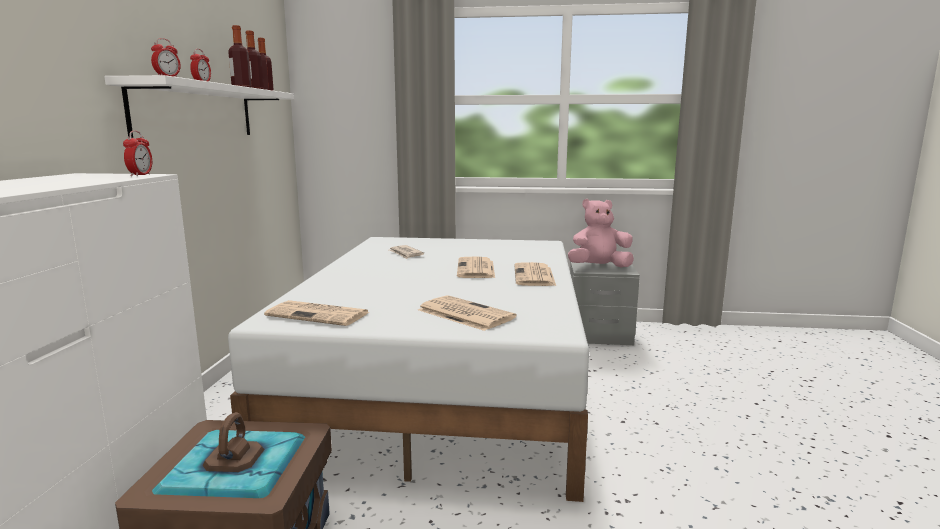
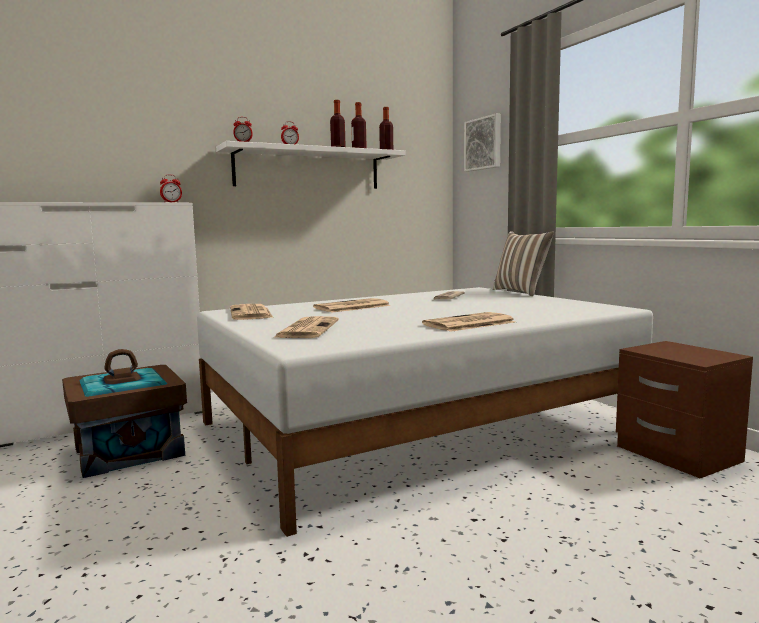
camera: 55 degrees right, 5 degrees down
newspaper [457,256,495,278] -> newspaper moved to [313,298,391,313]
pink plush toy [568,199,634,268] -> none
grey nightstand [570,262,640,345] -> brown nightstand [616,341,753,478]
none -> picture [464,114,501,172]
none -> pillow [493,231,554,296]

